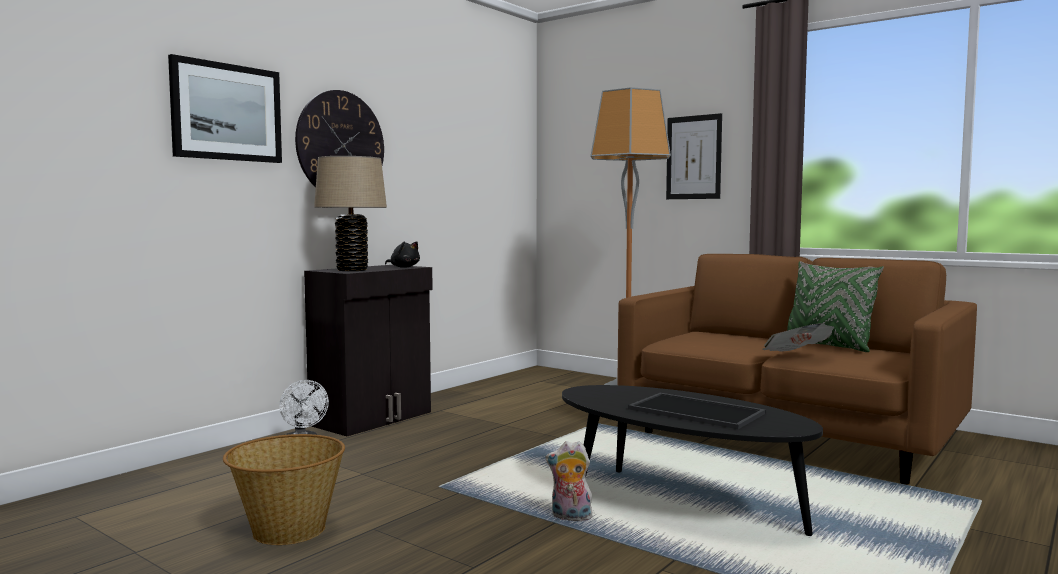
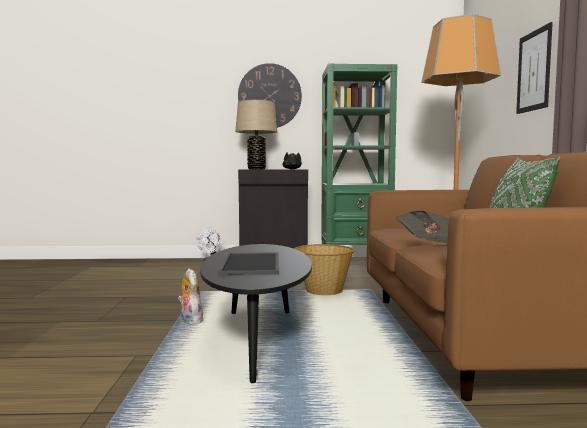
camera: 50 degrees right, 0 degrees up
picture [168,54,282,163] -> none
basket [223,434,345,545] -> basket moved to [294,244,354,295]
none -> green bookcase [321,64,398,245]

